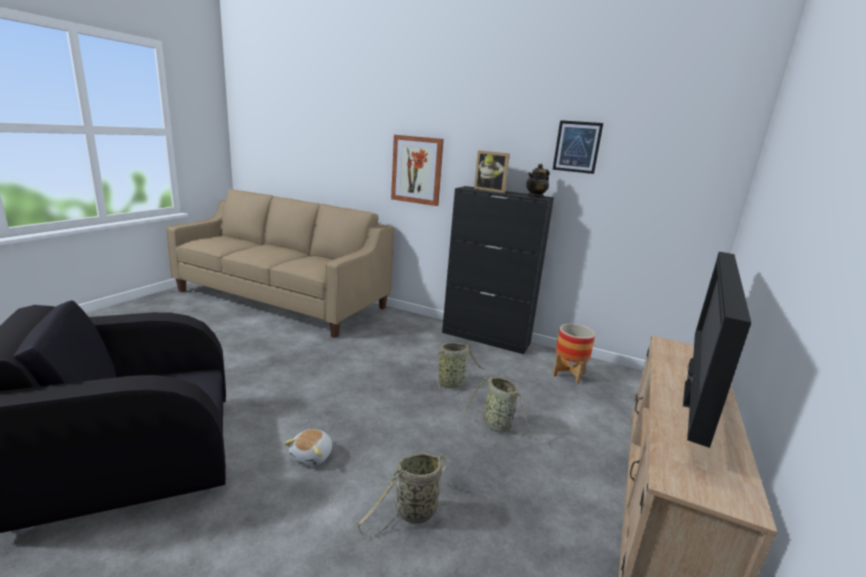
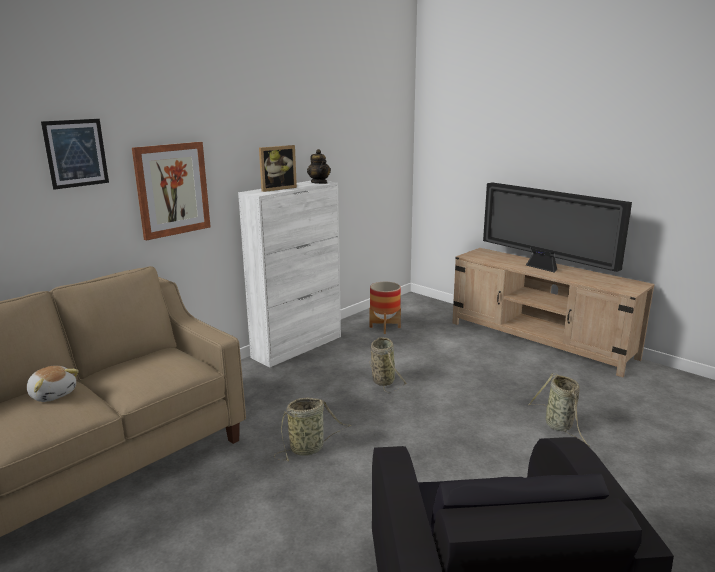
camera: 70 degrees left, 0 degrees up
plush toy [284,429,332,466] -> plush toy moved to [27,366,79,402]
black cabinet [442,186,554,354] -> white cabinet [238,181,341,367]
basket [464,377,542,441] -> basket moved to [274,398,351,461]
picture [553,120,603,174] -> picture moved to [41,119,109,190]

